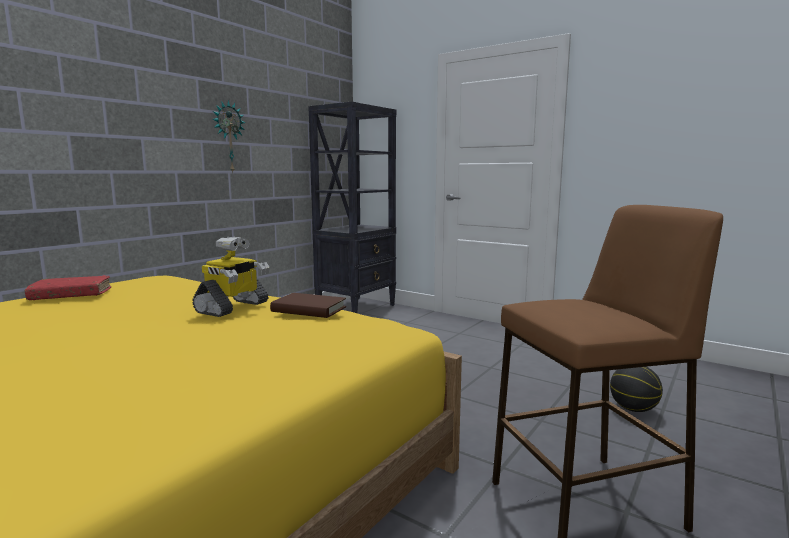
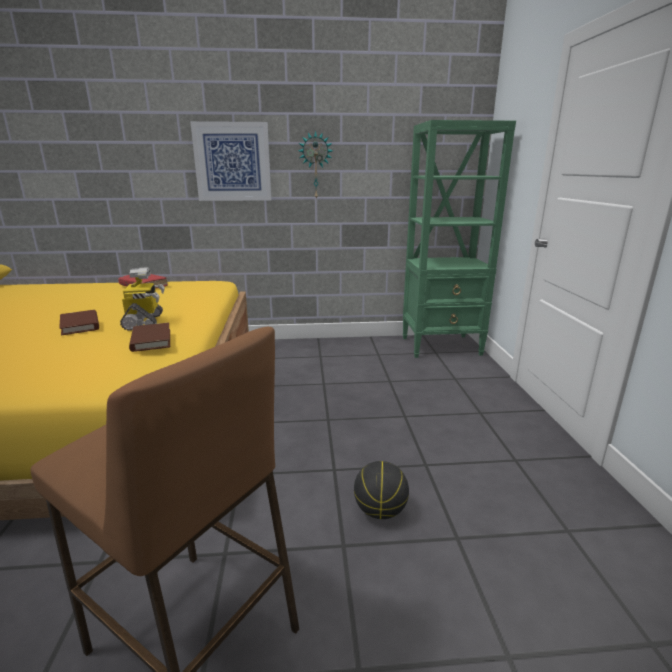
camera: 50 degrees right, 10 degrees up
toy robot [192,237,270,317] -> toy robot turned 90 degrees counterclockwise [120,267,165,331]
black bookcase [308,102,396,313] -> green bookcase [403,120,516,358]
basketball [610,367,663,412] -> basketball moved to [354,461,409,519]
none -> brown book [59,310,99,335]
none -> picture [190,121,271,201]

